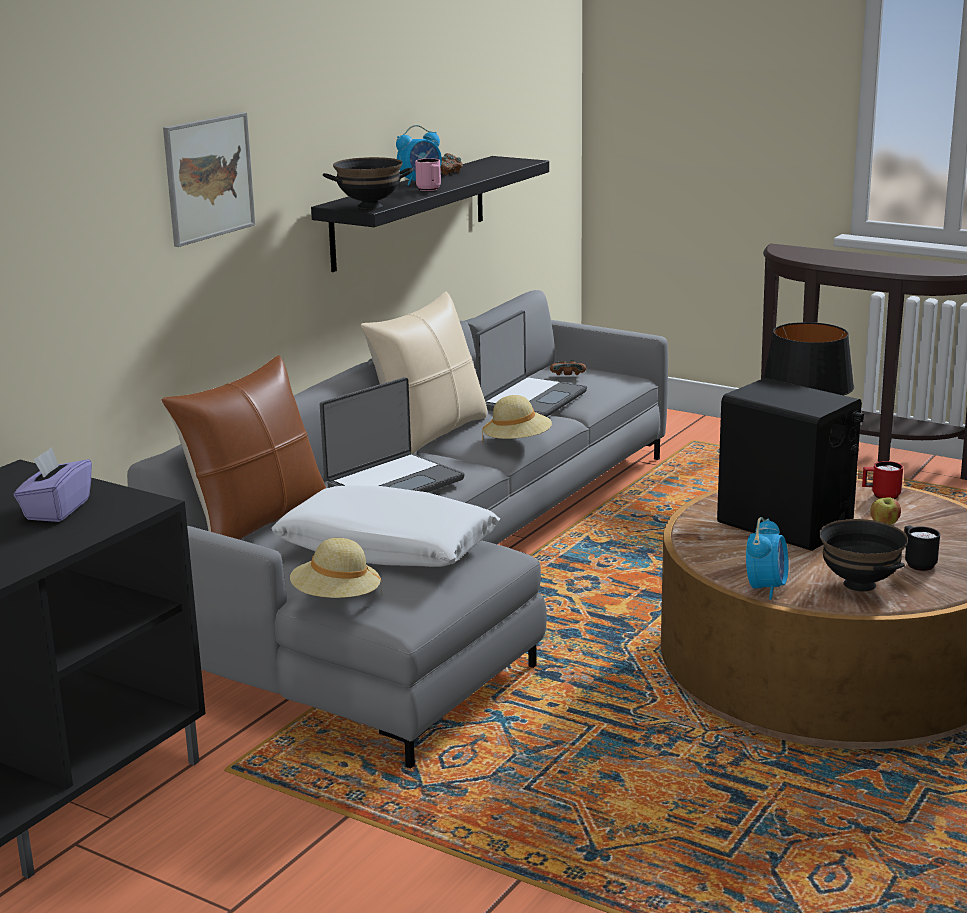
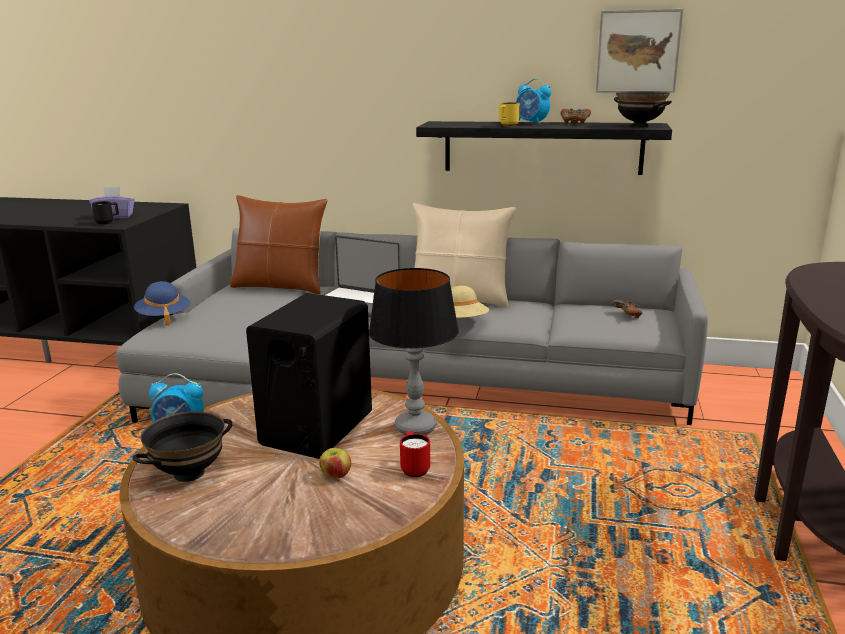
camera: 70 degrees right, 0 degrees up
picture [163,112,255,247] -> picture moved to [596,9,683,92]
white pillow [271,485,500,567] -> none
beige hat [290,538,382,598] -> blue hat [134,281,190,326]
black bowl [323,157,413,209] -> black bowl moved to [614,91,672,127]
pink mug [415,158,441,191] -> yellow mug [499,102,520,126]
laptop [476,310,587,417] -> none
black mug [904,525,940,571] -> black mug moved to [92,201,119,225]

